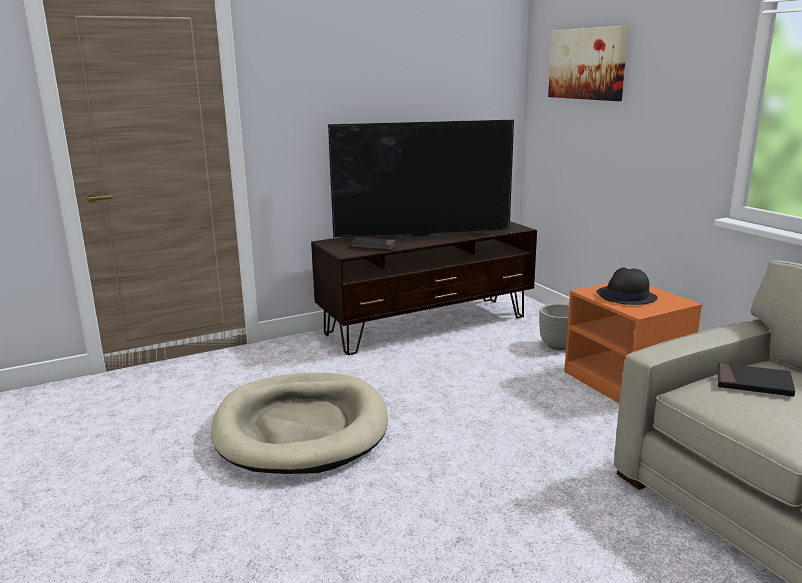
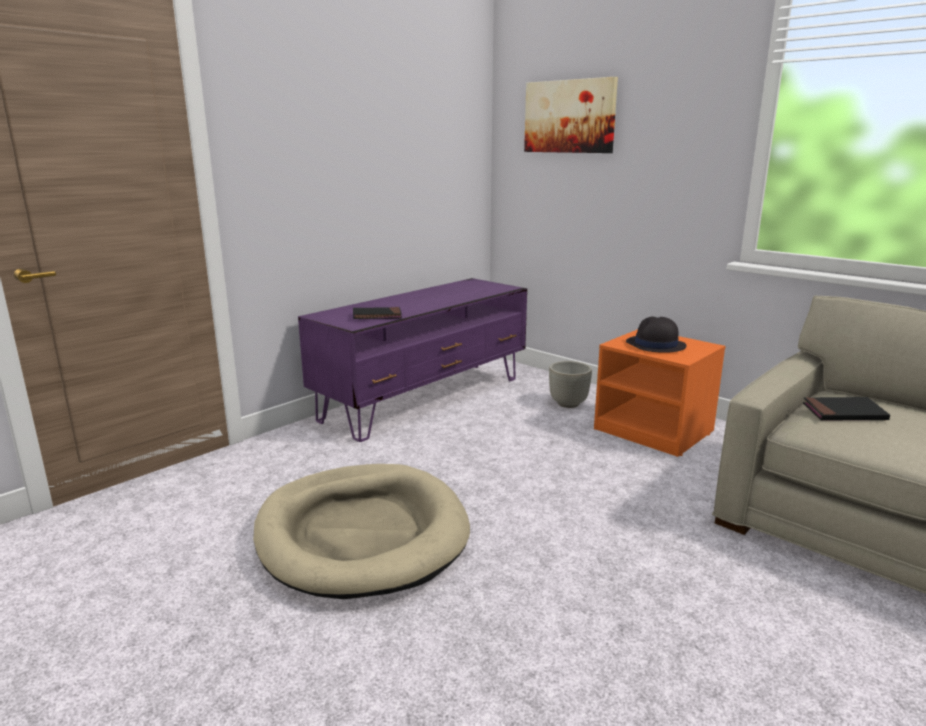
camera: 20 degrees left, 0 degrees up
brown tv stand [311,221,537,355] -> purple tv stand [298,278,527,442]
television [328,120,514,241] -> none

